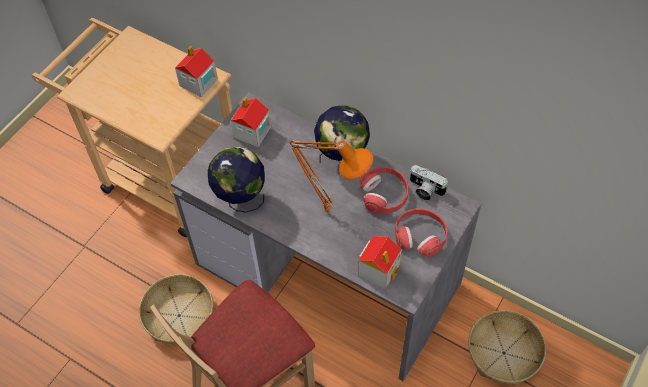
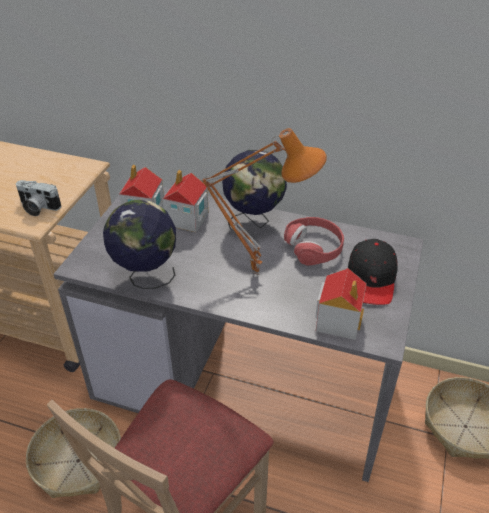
camera: 15 degrees left, 15 degrees down
toy house [175,46,218,97] -> toy house moved to [163,170,209,232]
red headphones [395,208,448,257] -> black cap [348,239,398,305]
camera [410,165,448,200] -> camera moved to [16,180,61,216]

